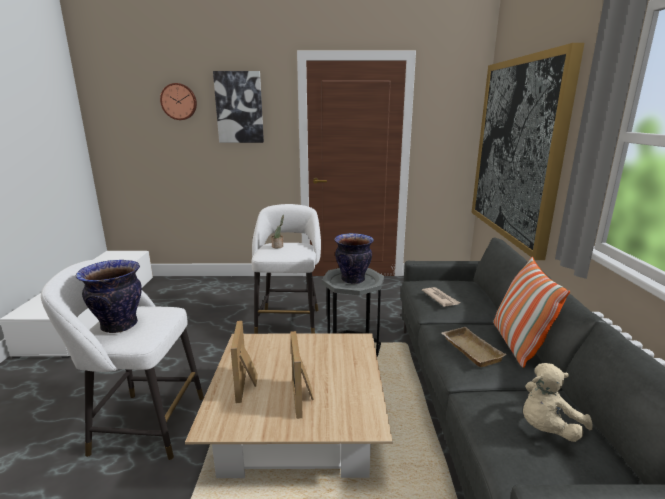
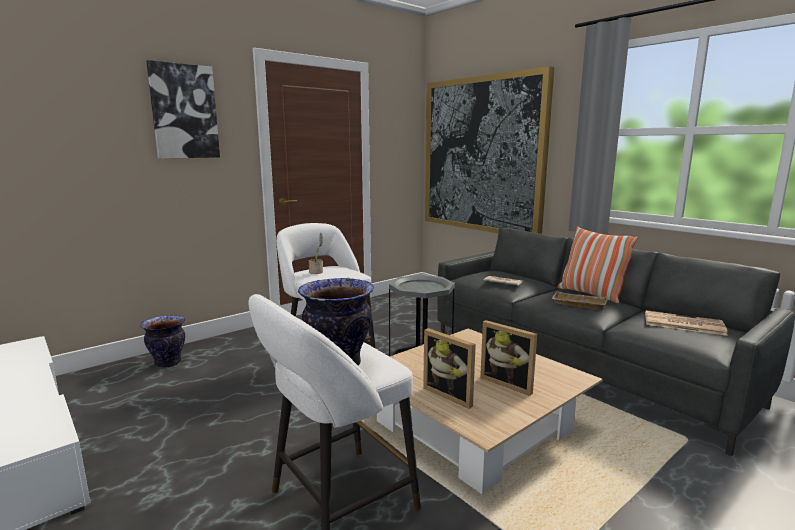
camera: 40 degrees left, 5 degrees down
wall clock [160,83,197,120] -> none
vase [334,233,374,284] -> vase moved to [141,315,185,368]
beige plush toy [523,363,593,442] -> newspaper [645,311,727,336]

